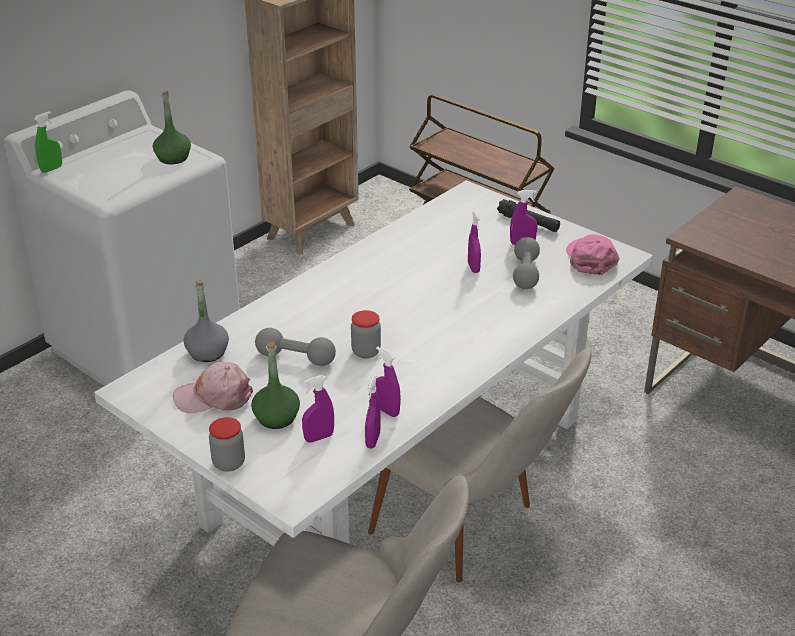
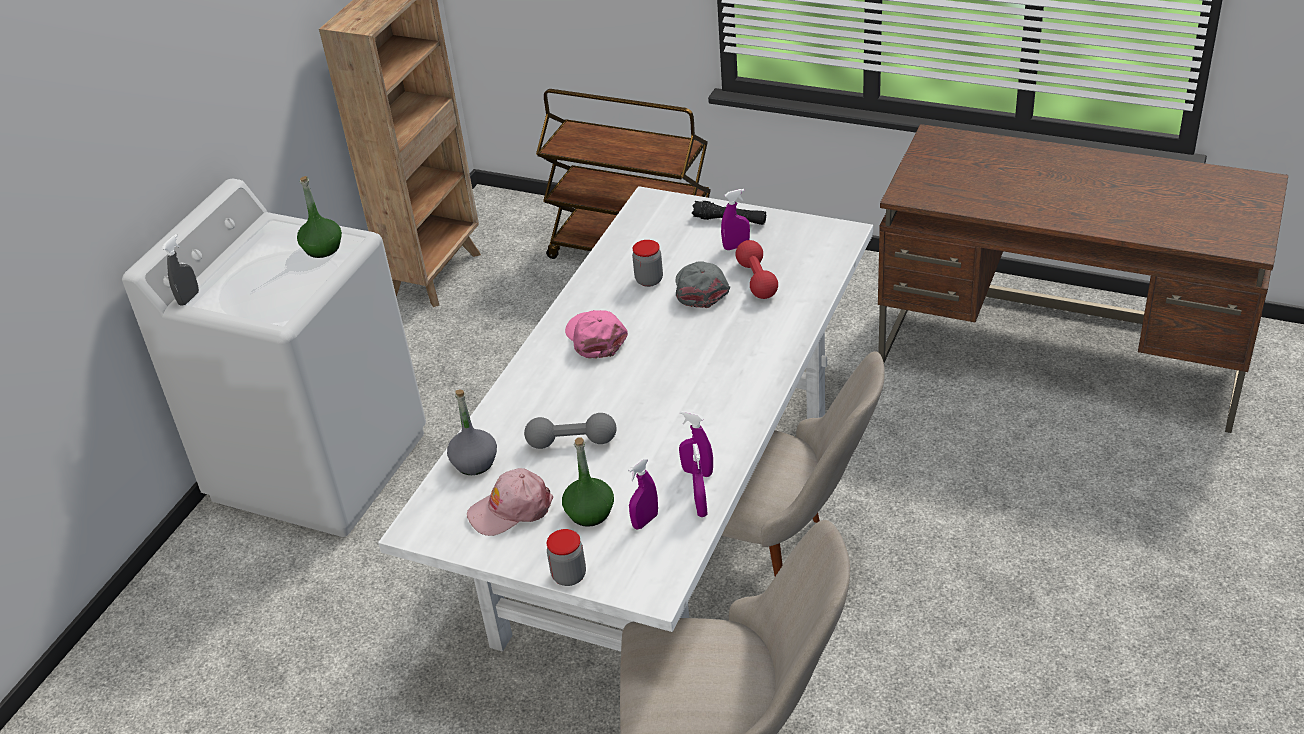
camera: 15 degrees left, 5 degrees up
green spray bottle [34,111,62,173] -> grey spray bottle [162,234,199,306]
jar [351,310,381,358] -> jar moved to [632,240,663,287]
purple spray bottle [468,211,481,273] -> grey cap [675,261,730,308]
grey dumbbell [513,237,540,289] -> red dumbbell [736,240,778,299]
pink cap [566,234,619,275] -> pink cap moved to [565,310,628,359]

